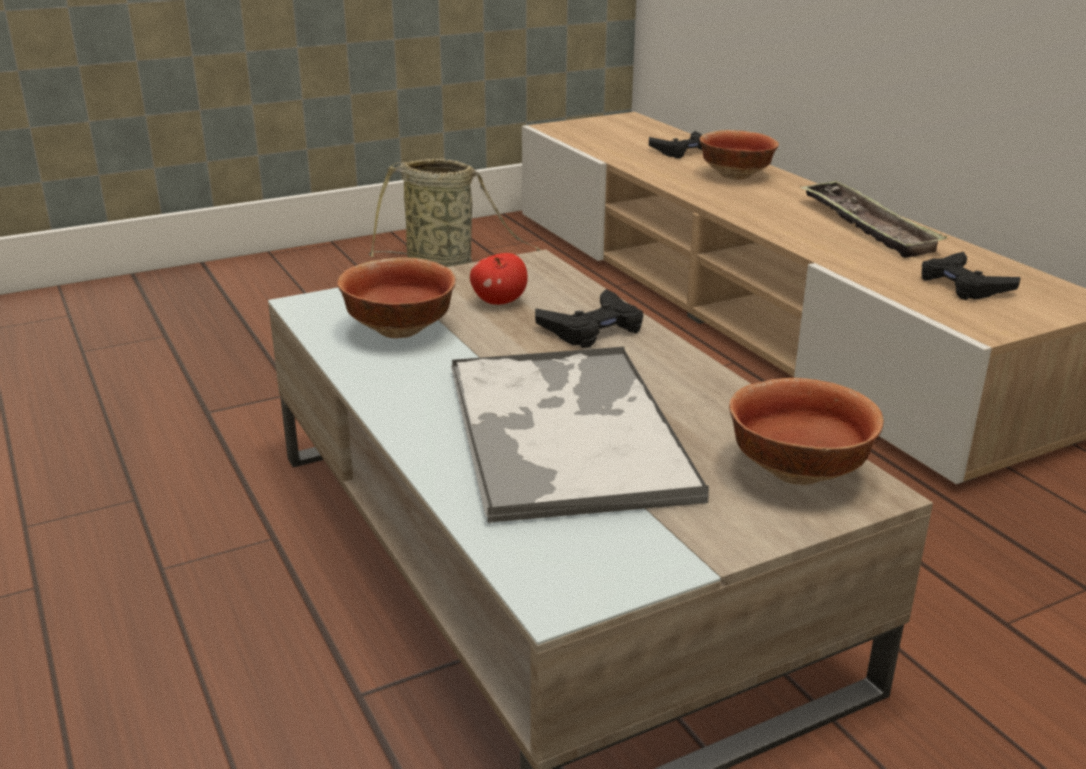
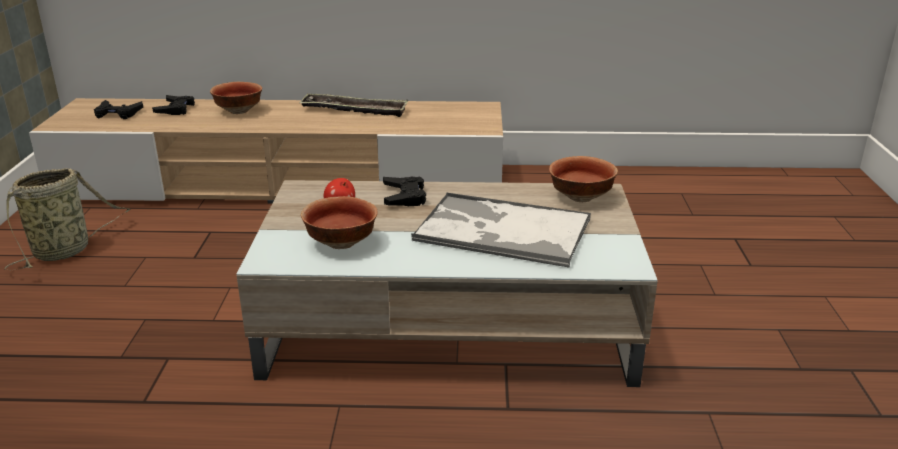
camera: 60 degrees left, 0 degrees up
black game controller [921,252,1021,300] -> black game controller moved to [94,100,143,119]

